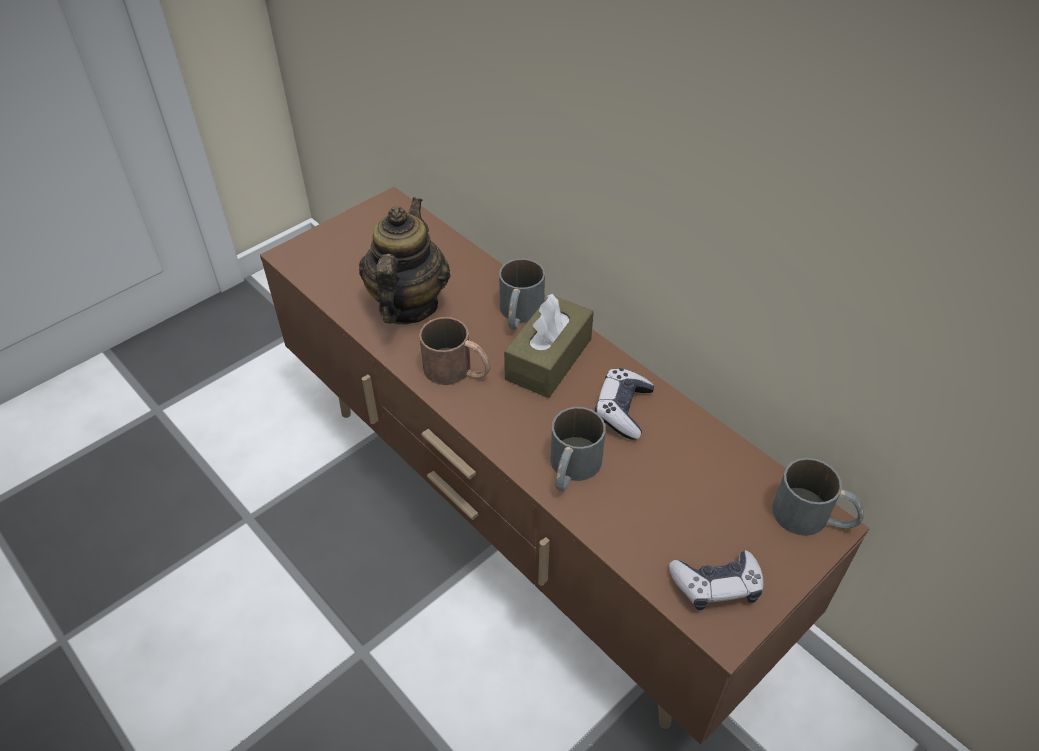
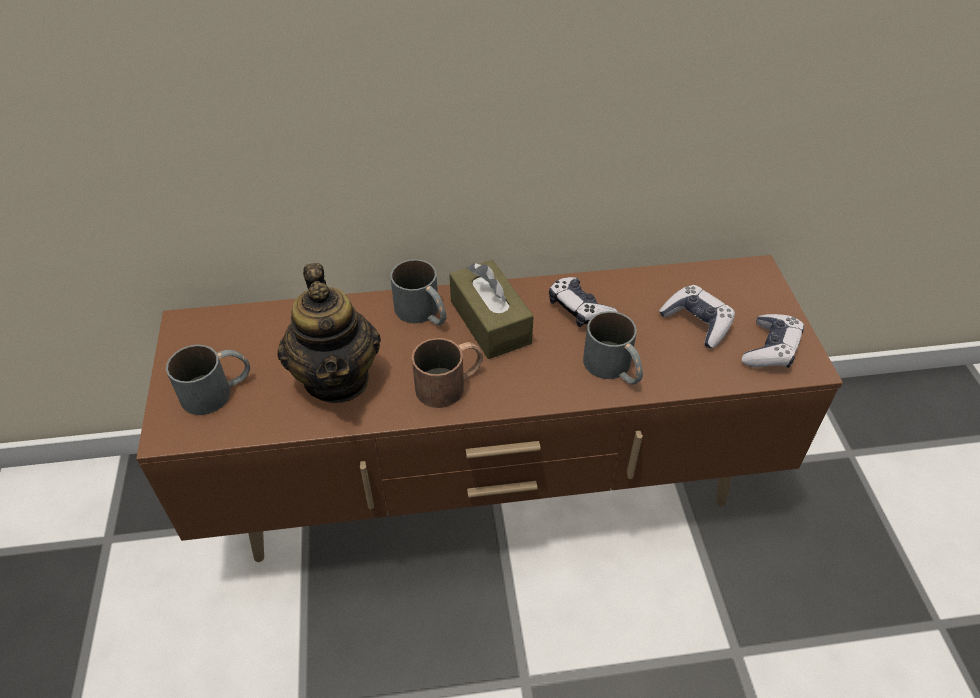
camera: 55 degrees left, 0 degrees up
teapot [359,197,451,324] -> teapot turned 150 degrees counterclockwise [277,263,381,403]
grey mug [772,458,864,536] -> grey mug moved to [166,345,250,415]
none -> game controller [659,285,735,348]

